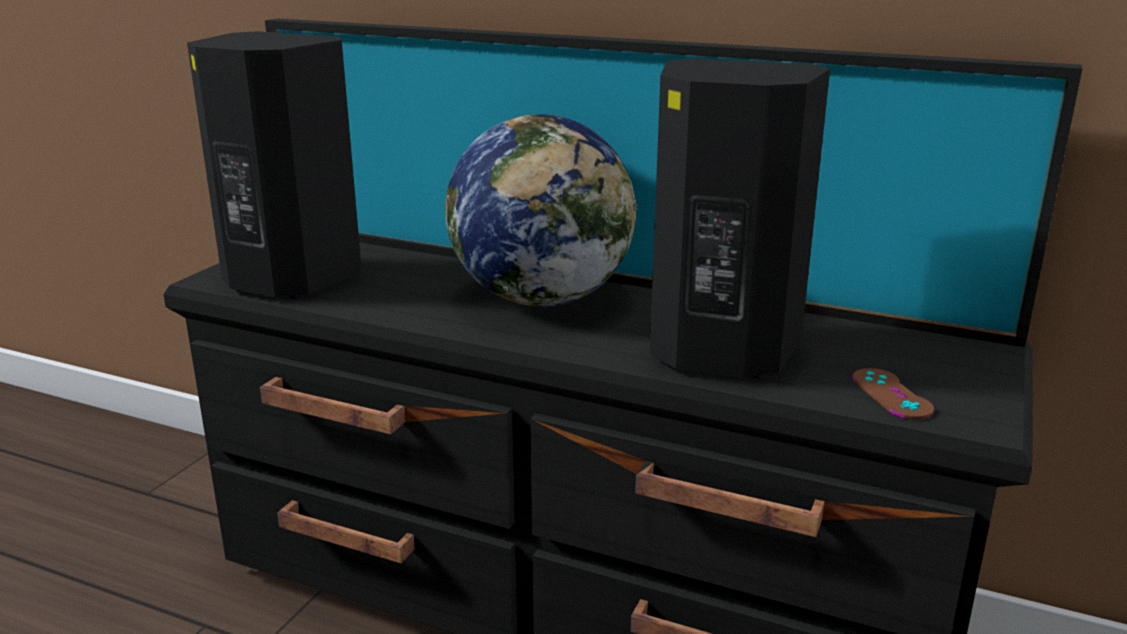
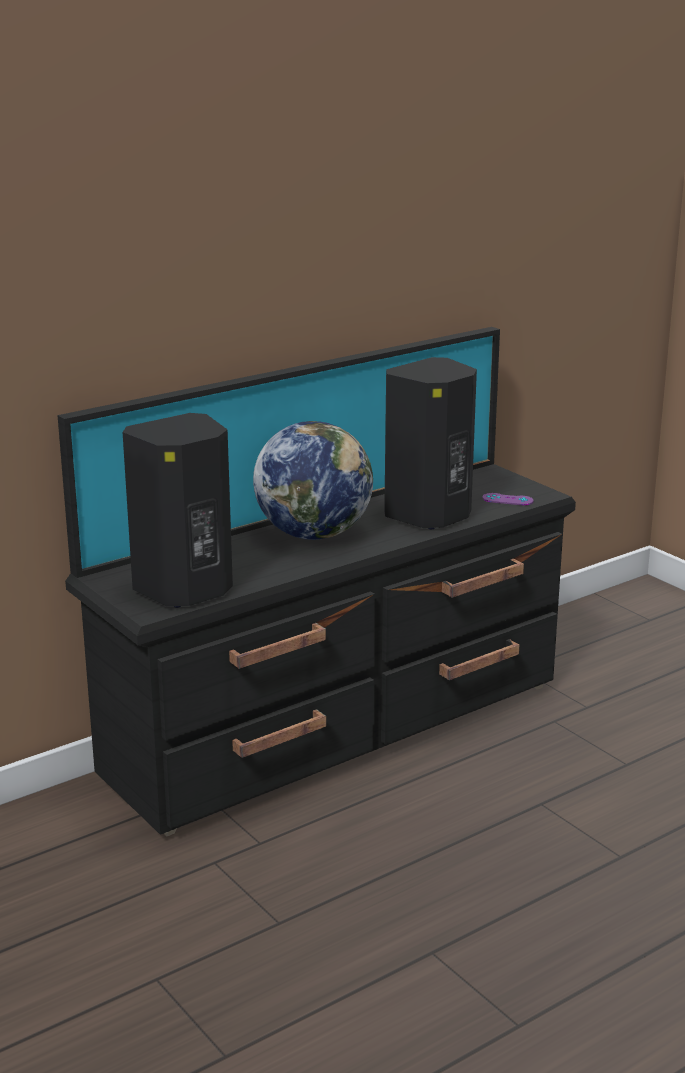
camera: 60 degrees left, 0 degrees up
brown game controller [852,368,934,420] -> purple game controller [482,493,534,505]

